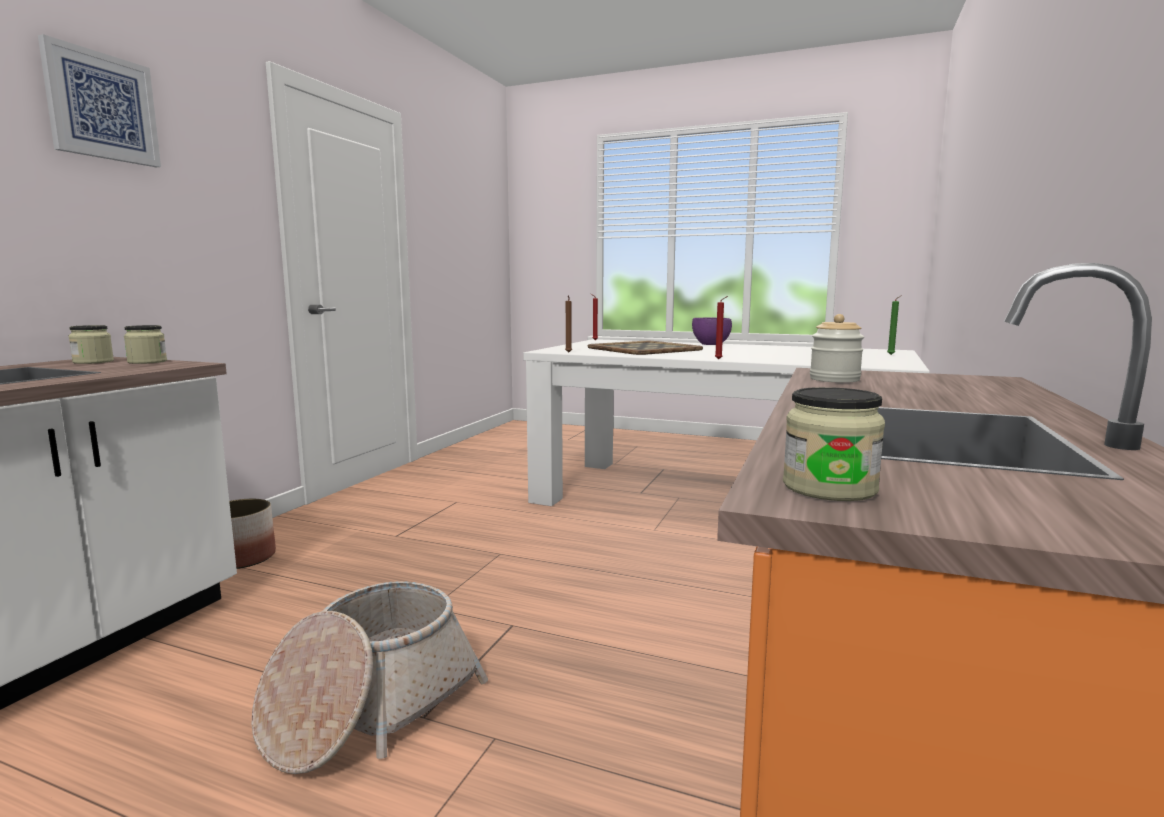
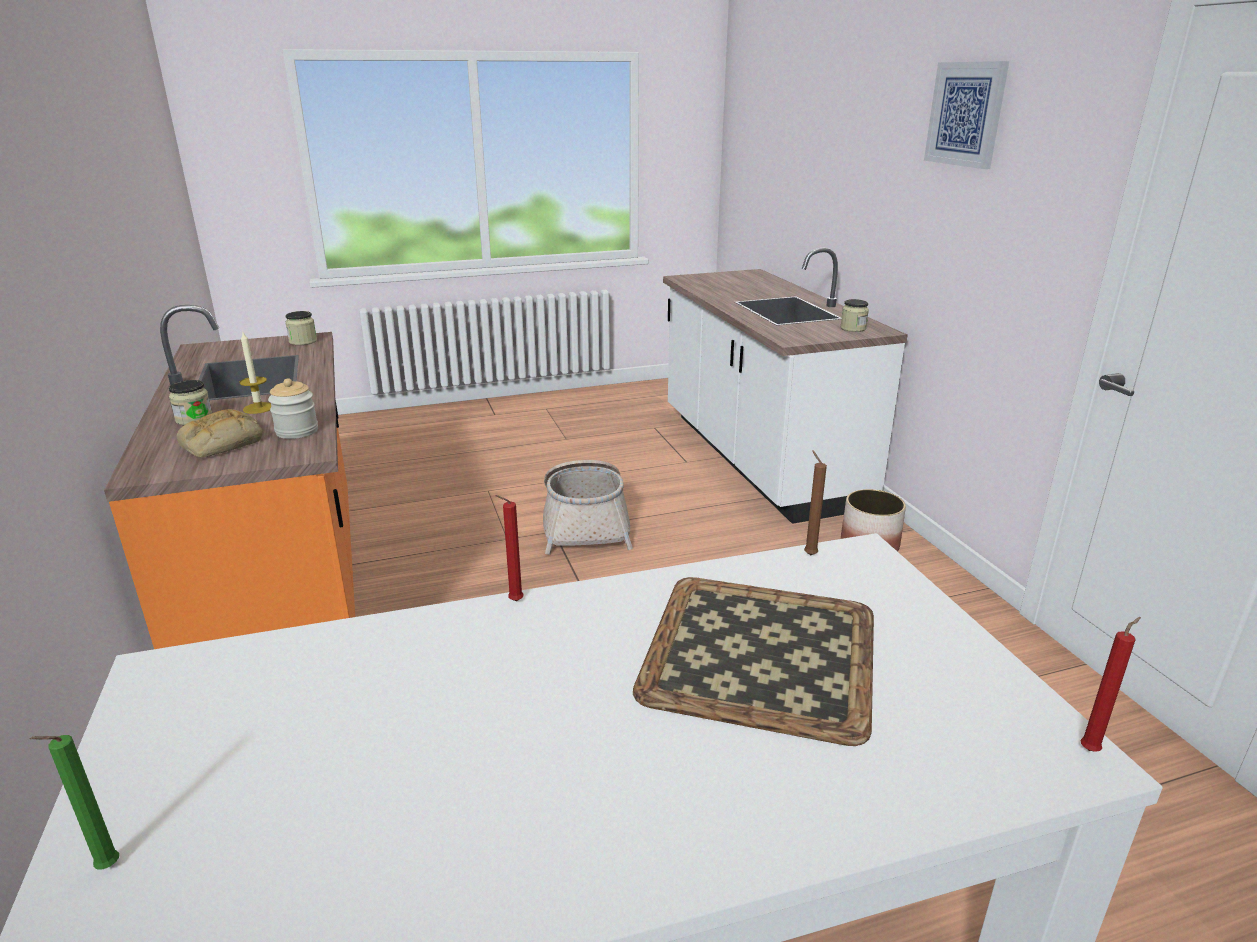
camera: 140 degrees right, 15 degrees up
jar [124,325,167,364] -> jar moved to [169,380,212,425]
purple bowl [692,318,732,345] -> none
none -> bread [177,409,262,458]
none -> candle [239,332,271,414]

